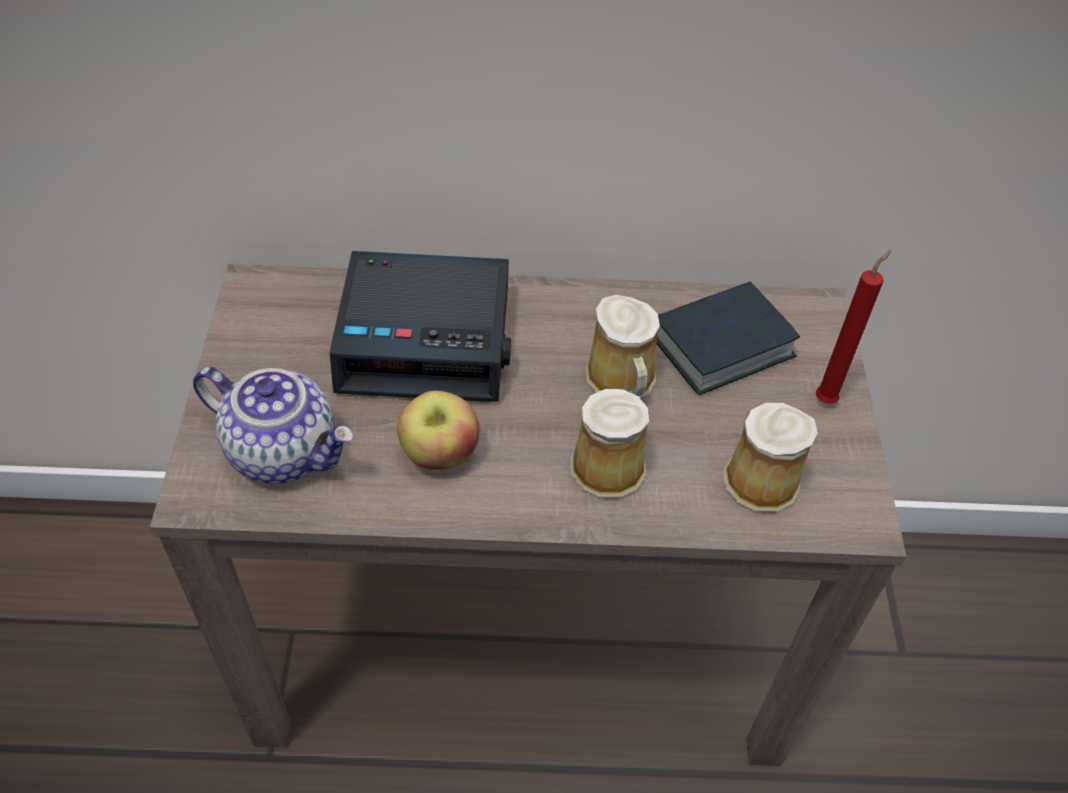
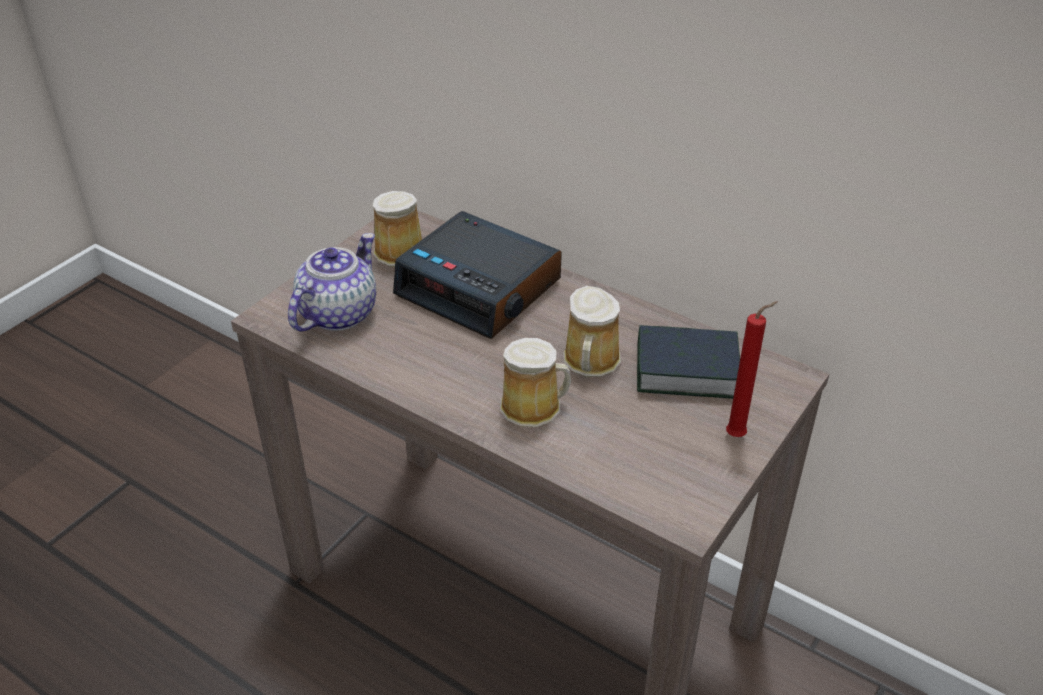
camera: 35 degrees right, 10 degrees down
teapot [193,366,354,484] -> teapot turned 120 degrees counterclockwise [288,233,376,331]
apple [397,391,480,470] -> none
mug [723,403,818,512] -> mug moved to [373,191,422,267]

